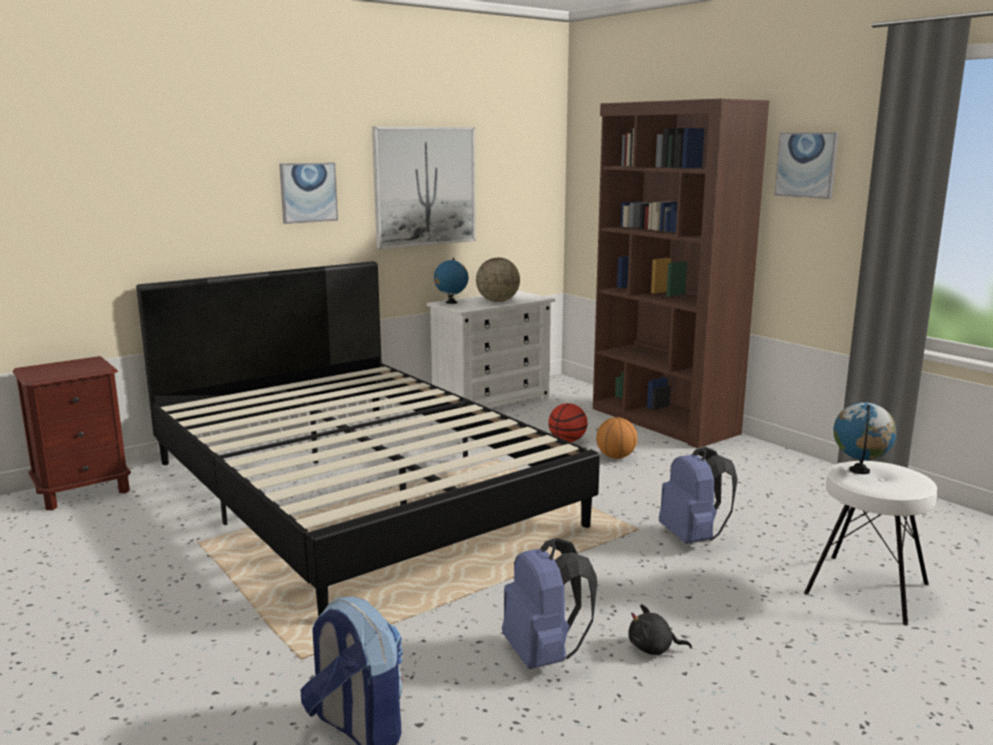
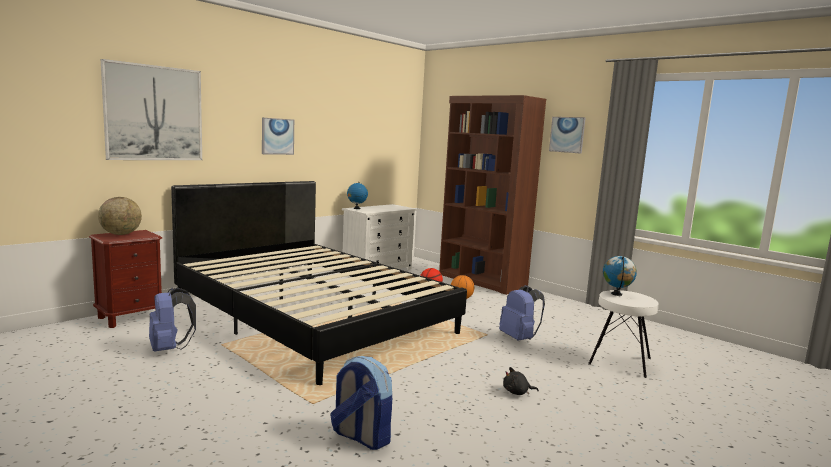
camera: 10 degrees left, 5 degrees down
picture [372,127,476,250] -> picture moved to [101,59,202,160]
globe [476,258,520,302] -> globe moved to [98,197,142,235]
blue backpack [502,538,597,669] -> blue backpack moved to [149,287,196,352]

